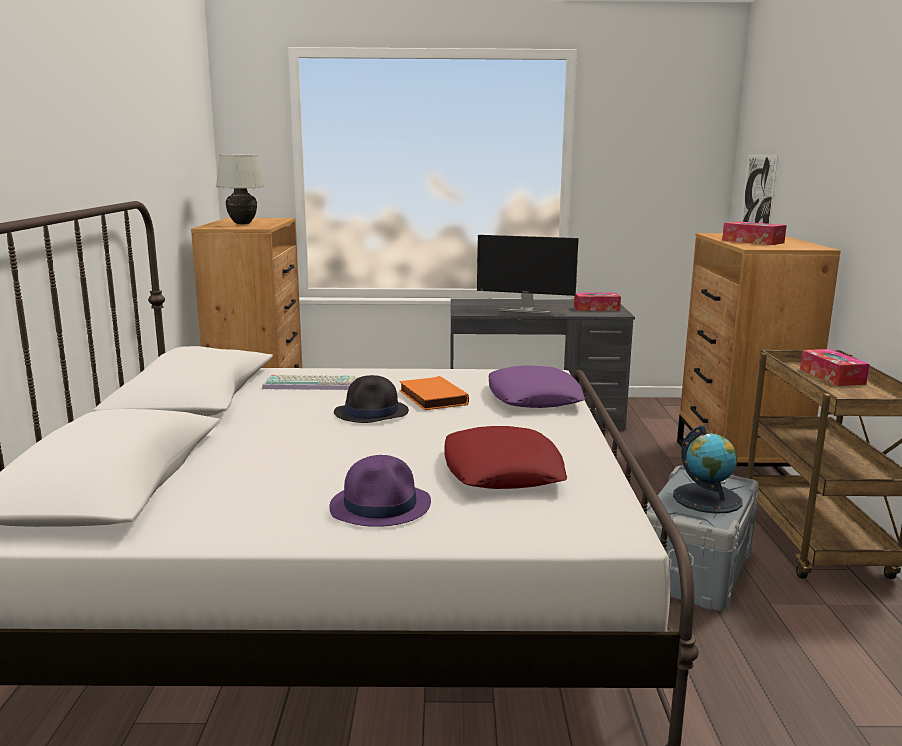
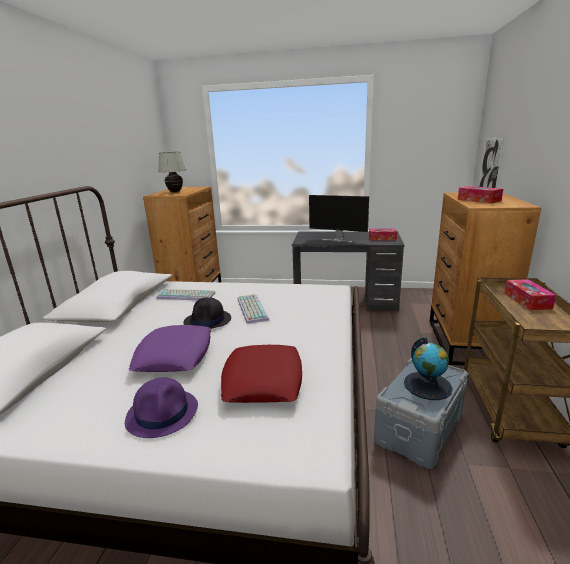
camera: 10 degrees right, 5 degrees up
orange book [399,376,469,410] -> keyboard [238,294,269,324]
purple pillow [488,365,585,408] -> purple pillow moved to [129,325,211,372]

